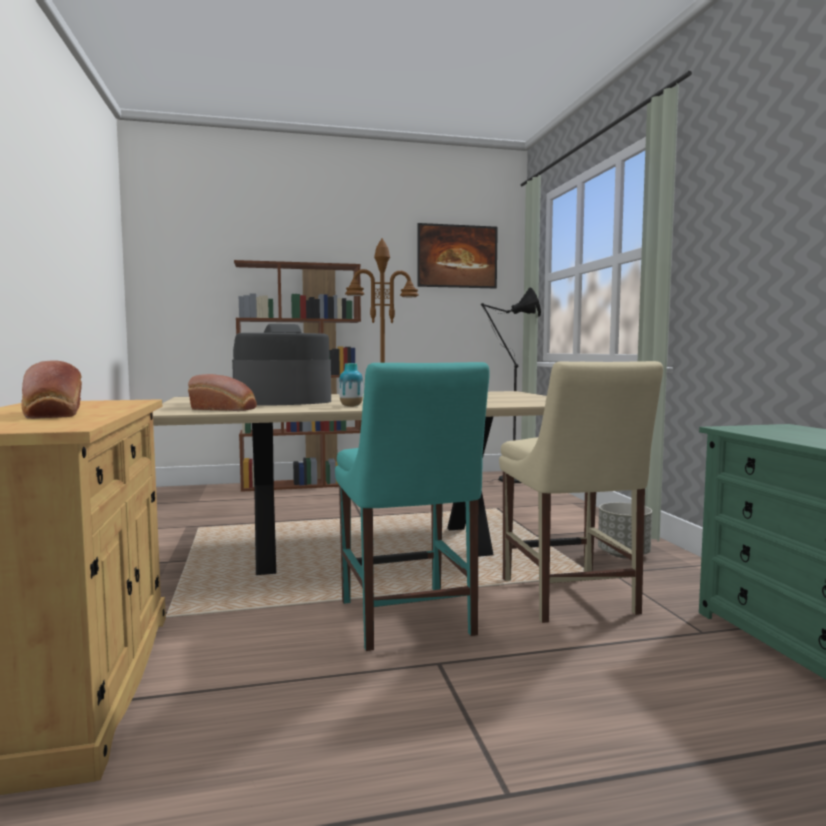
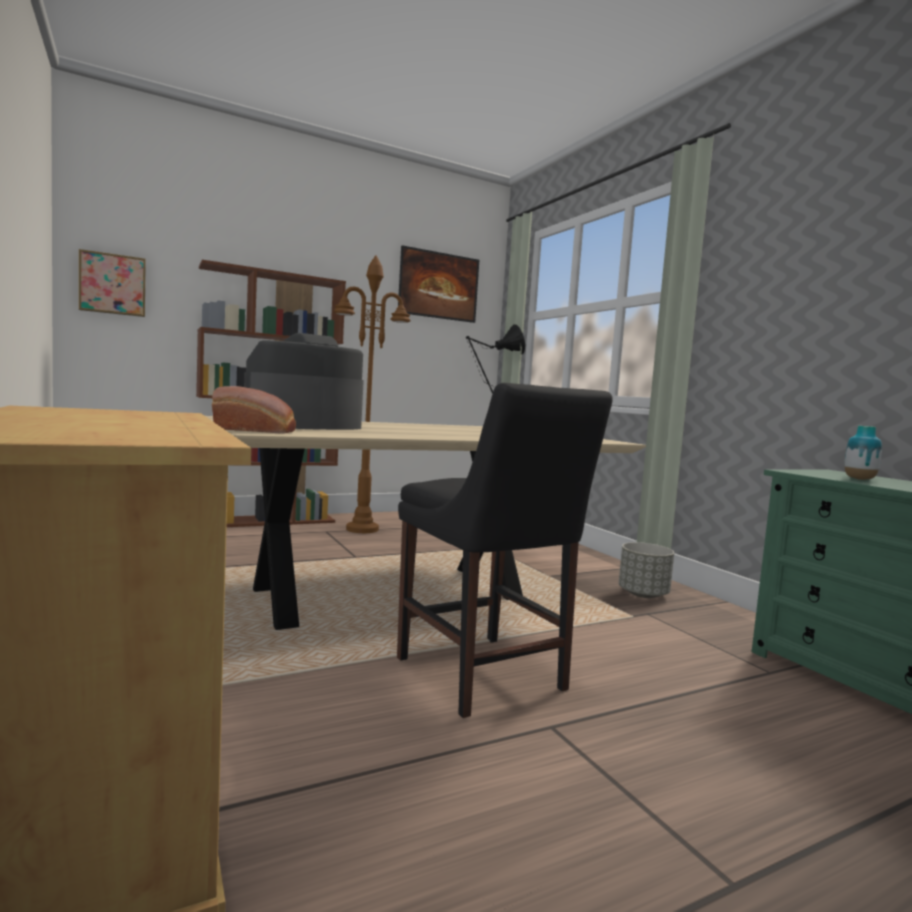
camera: 15 degrees left, 0 degrees up
bread [21,360,82,419] -> none
turquoise chair [335,362,490,651] -> black chair [397,383,613,718]
vase [339,363,363,407] -> vase moved to [845,426,882,480]
beige chair [499,361,663,623] -> none
none -> picture [79,249,146,317]

